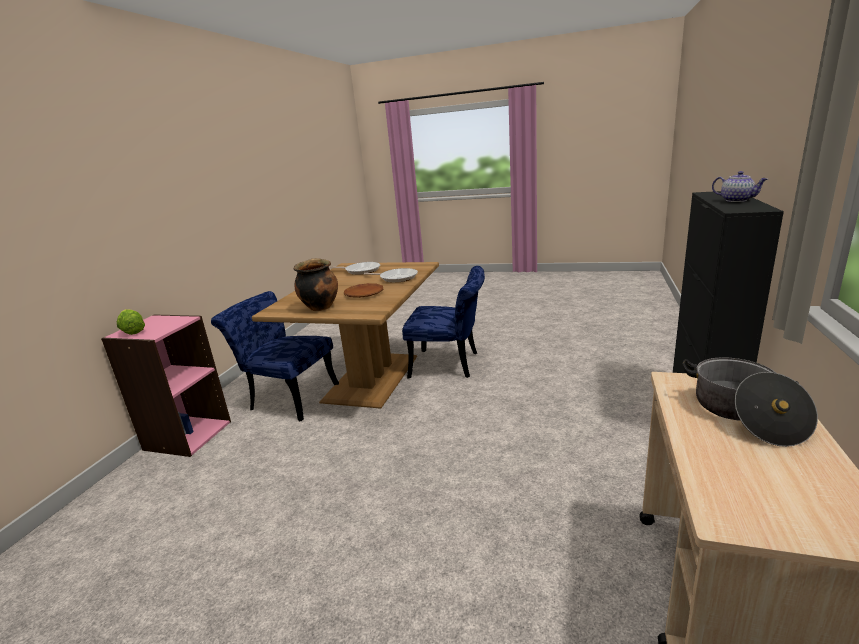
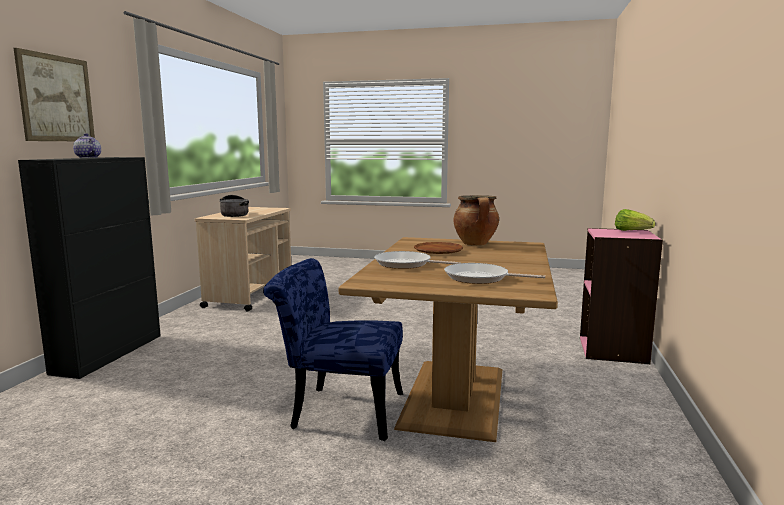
camera: 175 degrees right, 10 degrees down
blue chair [211,291,339,421] -> none
none -> picture [14,48,95,141]

